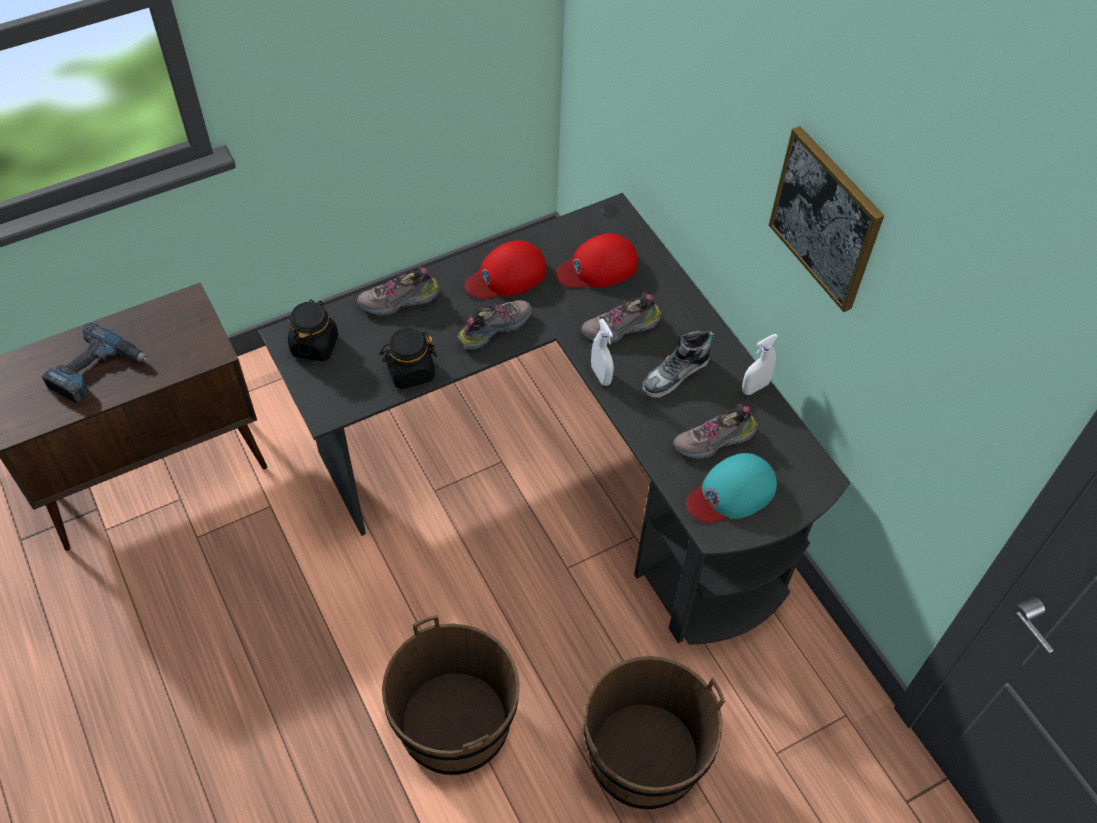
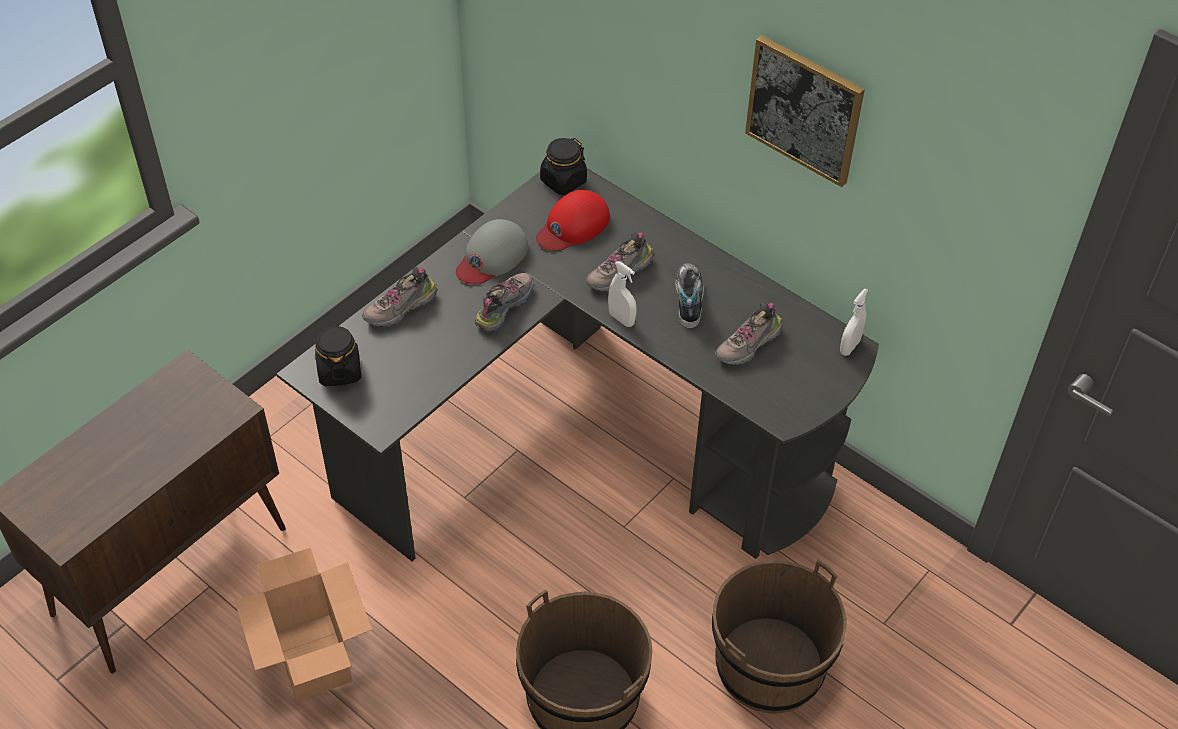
camera: 20 degrees left, 5 degrees down
power drill [42,323,147,404] -> none
black jar [380,328,437,389] -> black jar moved to [540,138,587,195]
red cap [465,240,547,299] -> grey cap [456,219,528,284]
shoe [642,331,715,397] -> shoe turned 150 degrees clockwise [675,263,704,328]
turquoise cap [686,453,777,523] -> none
white spray bottle [742,334,778,395] -> white spray bottle moved to [840,289,868,356]
none -> cardboard box [234,548,372,701]

